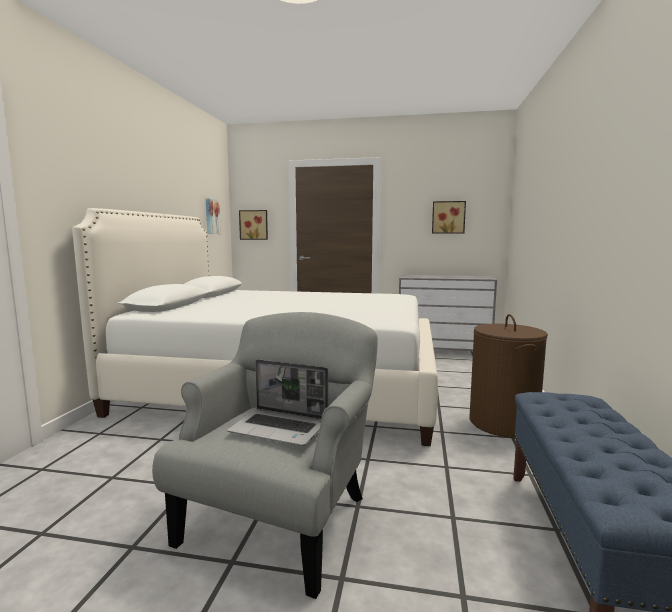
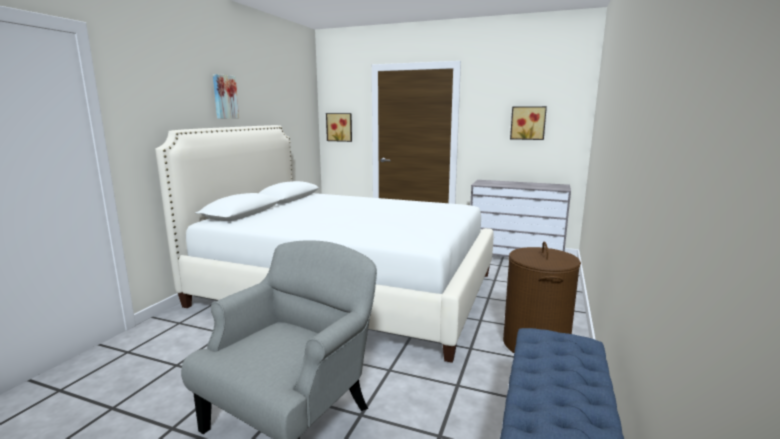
camera: 10 degrees right, 5 degrees up
picture [206,198,221,234] -> picture moved to [213,74,239,119]
laptop [227,359,328,446] -> none

